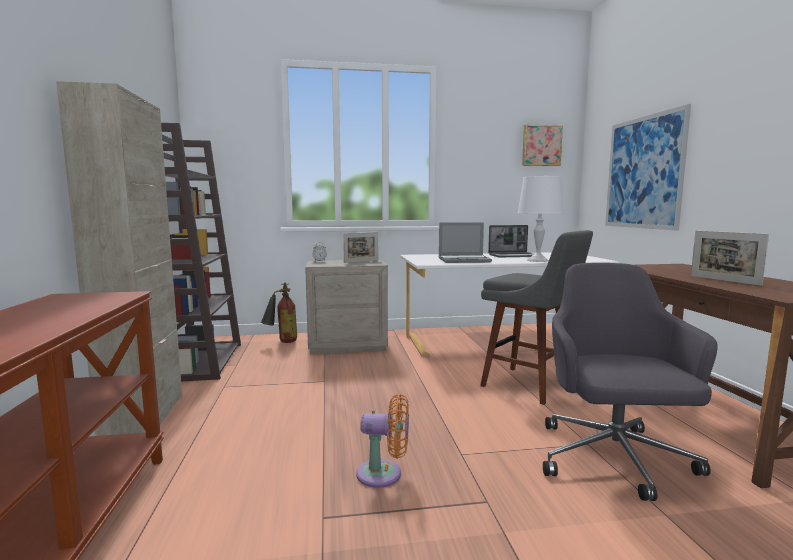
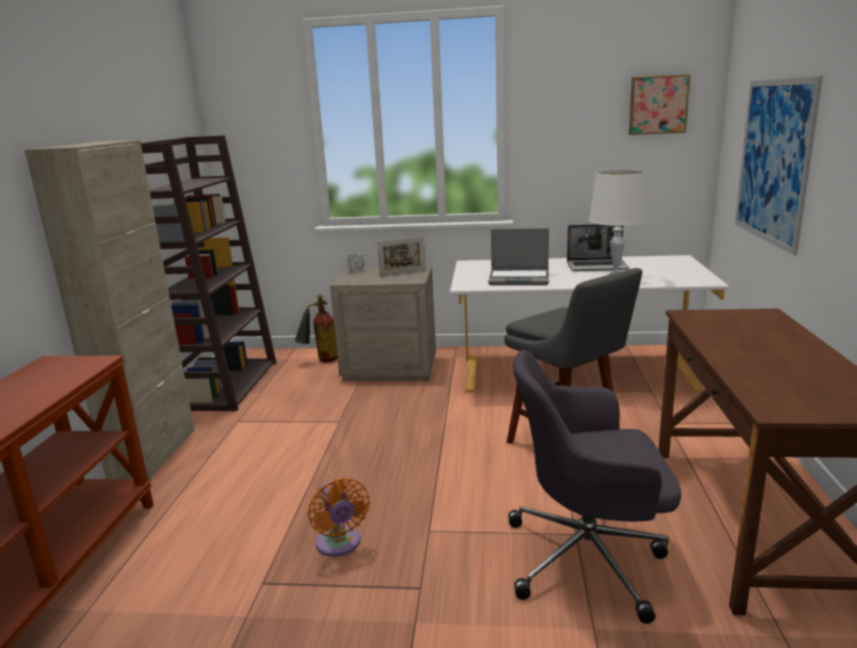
camera: 15 degrees right, 10 degrees up
orange fan [356,394,409,488] -> orange fan turned 45 degrees clockwise [308,478,370,557]
grey office chair [543,263,718,501] -> grey office chair turned 105 degrees counterclockwise [508,350,681,624]
picture frame [691,230,769,286] -> none

